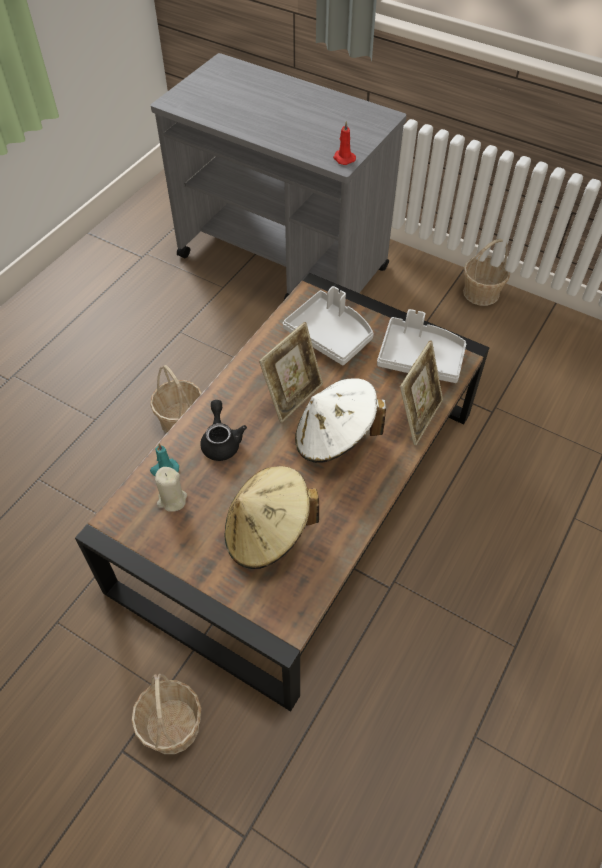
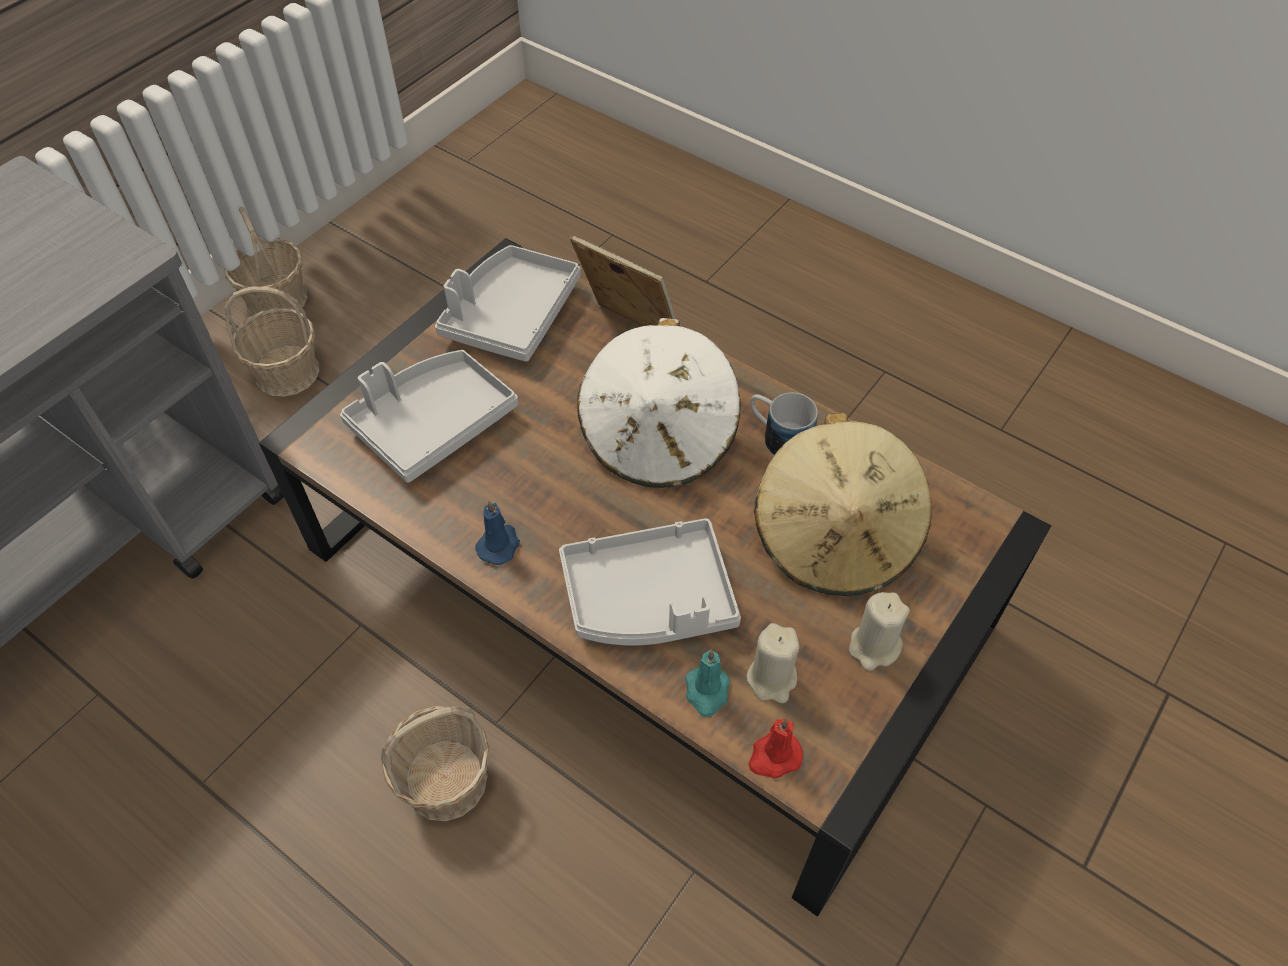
camera: 85 degrees left, 0 degrees up
basket [131,674,201,754] -> basket moved to [225,287,320,397]
black teapot [200,400,247,461] -> grey tray [559,518,741,646]
picture frame [259,322,323,423] -> none
red candle [333,121,356,165] -> red candle moved to [748,718,803,778]
none -> blue candle [476,500,520,565]
none -> mug [750,392,818,455]
none -> beige candle [849,592,910,671]

